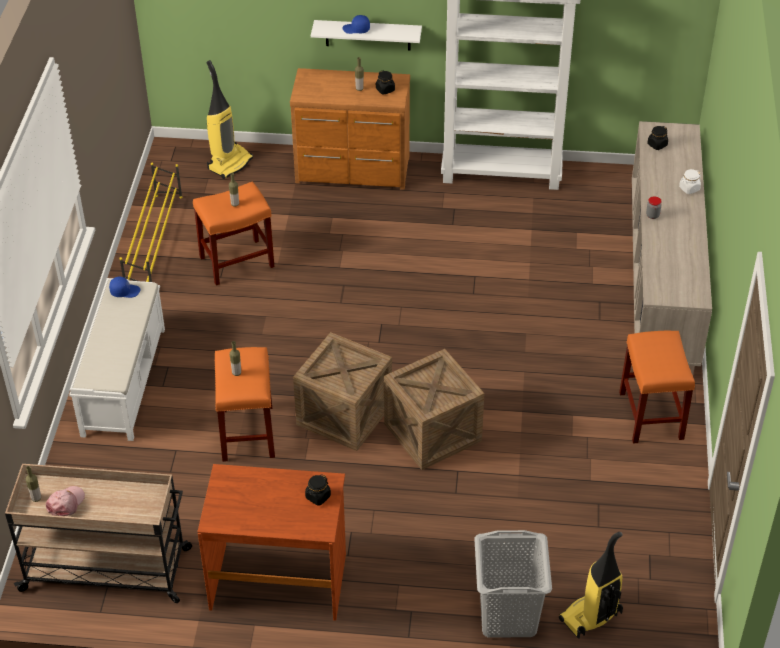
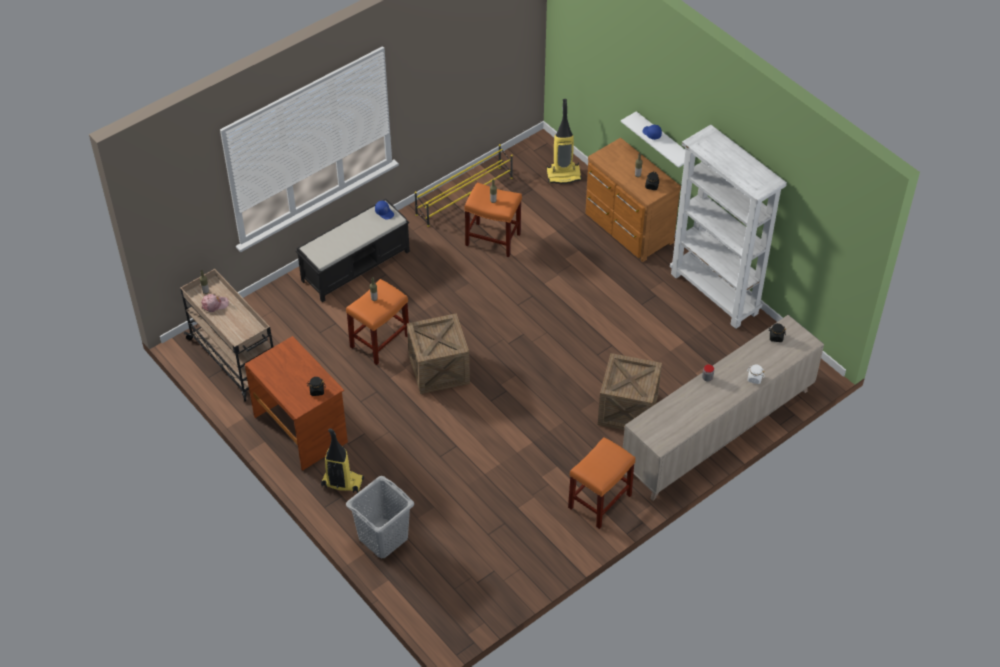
camera: 45 degrees right, 5 degrees up
white bench [69,278,165,441] -> black bench [296,199,410,302]
crate [384,349,485,470] -> crate moved to [598,353,662,430]
vacuum cleaner [559,532,623,639] -> vacuum cleaner moved to [321,429,364,493]

